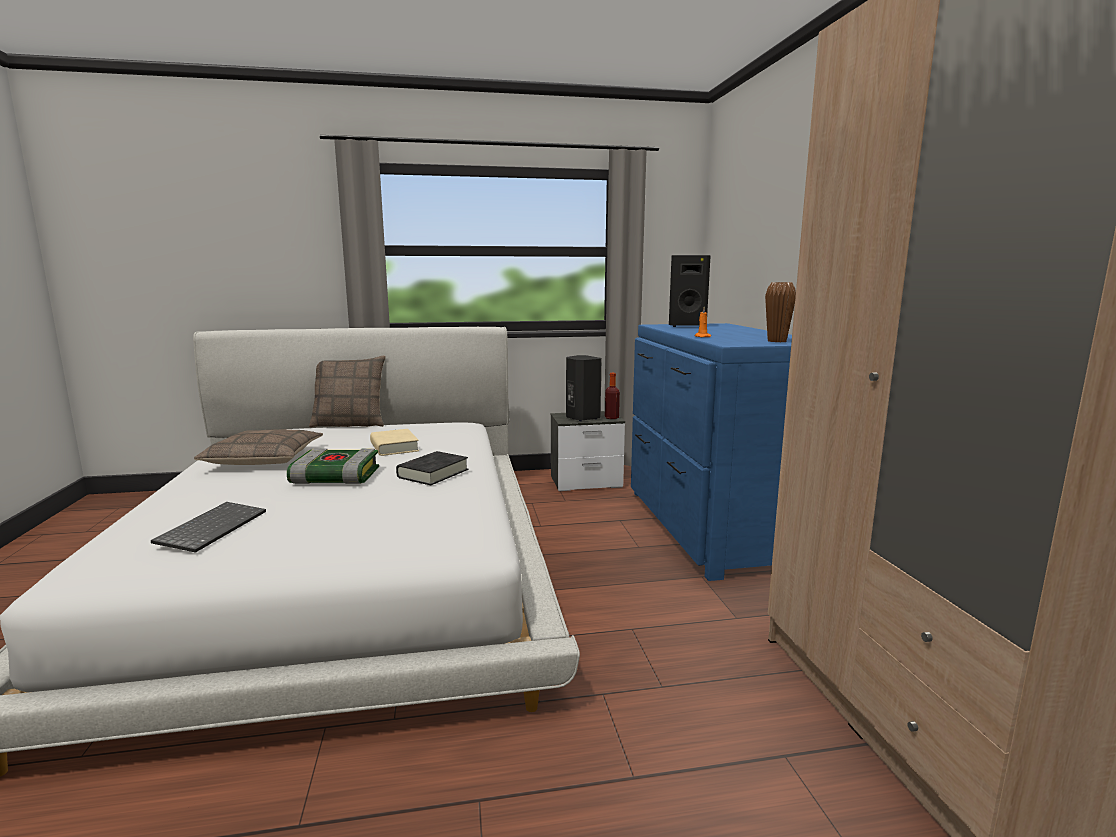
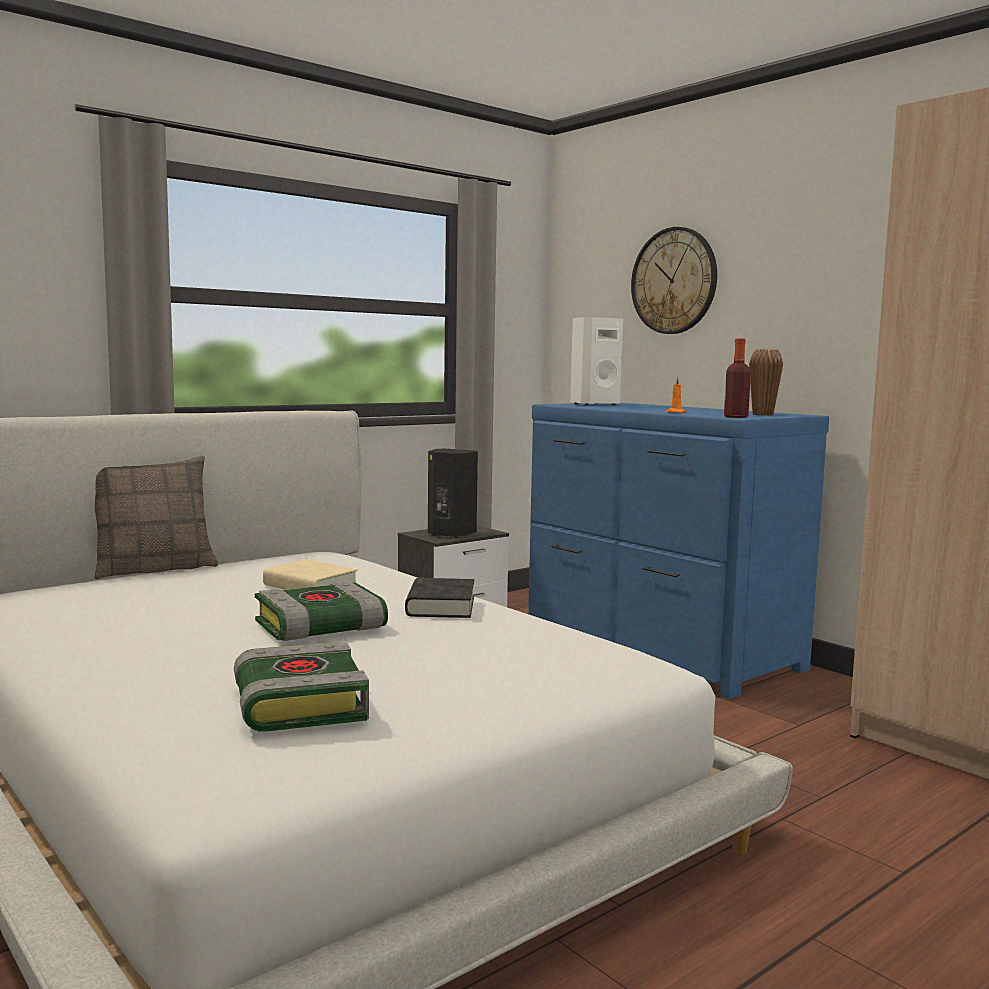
camera: 30 degrees left, 5 degrees down
keyboard [151,502,266,553] -> book [234,642,369,732]
pillow [194,429,323,465] -> none
bottle [605,373,620,419] -> bottle moved to [724,338,751,418]
black speaker [669,255,711,327] -> white speaker [570,317,623,406]
none -> wall clock [631,227,717,334]

